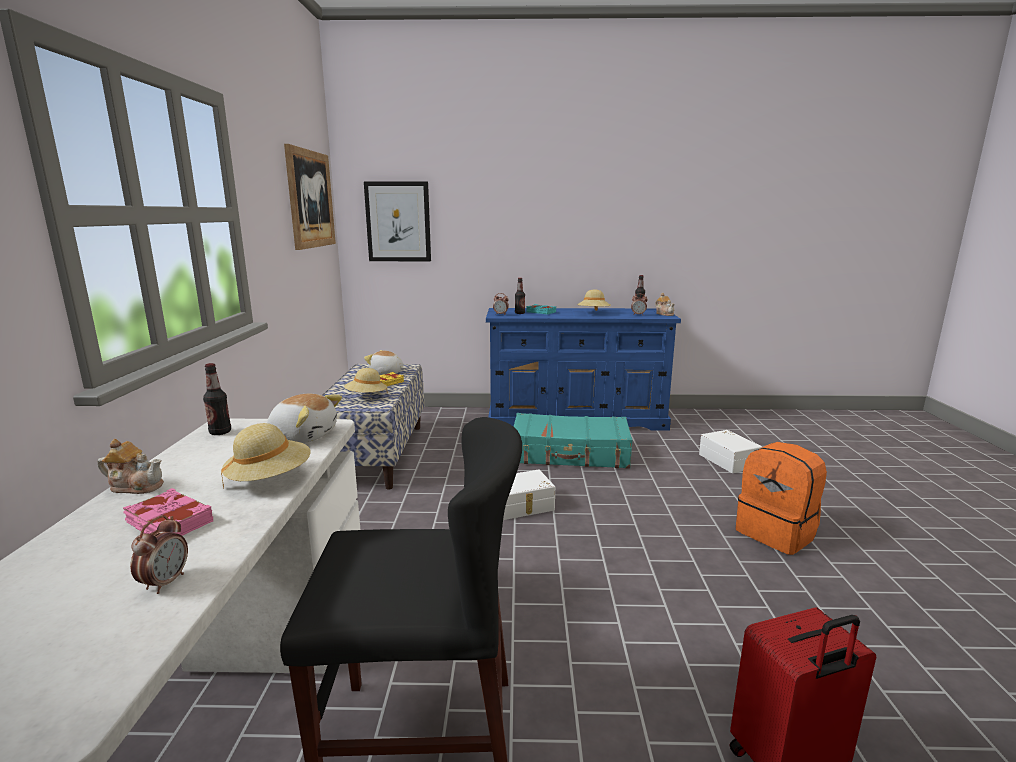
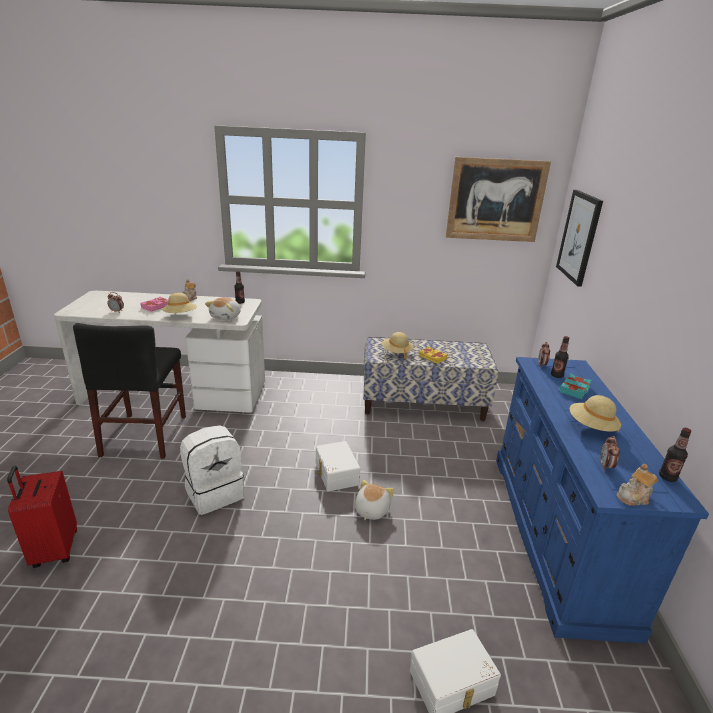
camera: 90 degrees right, 10 degrees up
plush toy [364,350,405,375] -> plush toy moved to [355,480,394,520]
turquoise suitcase [513,413,632,469] -> none
orange backpack [736,442,827,555] -> none
none -> white backpack [180,425,244,515]

